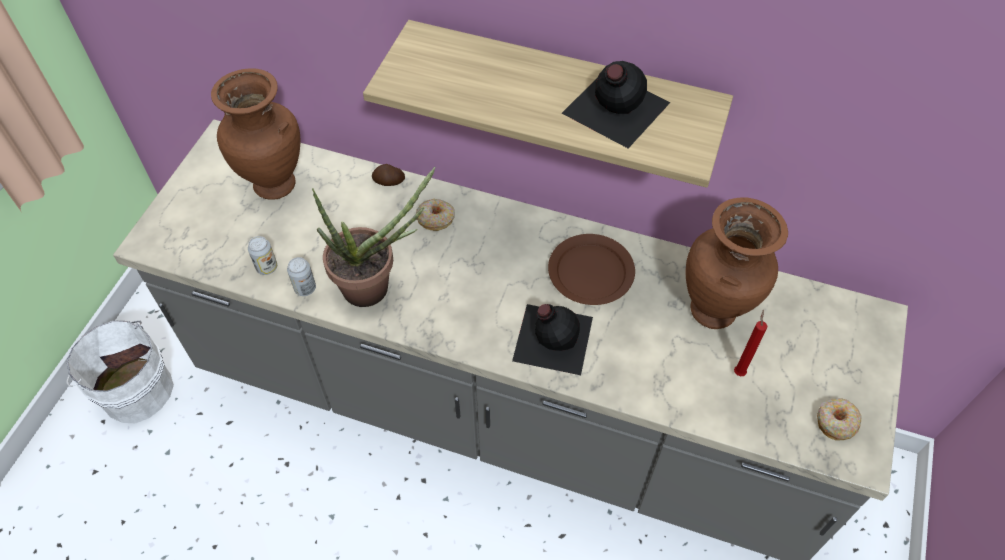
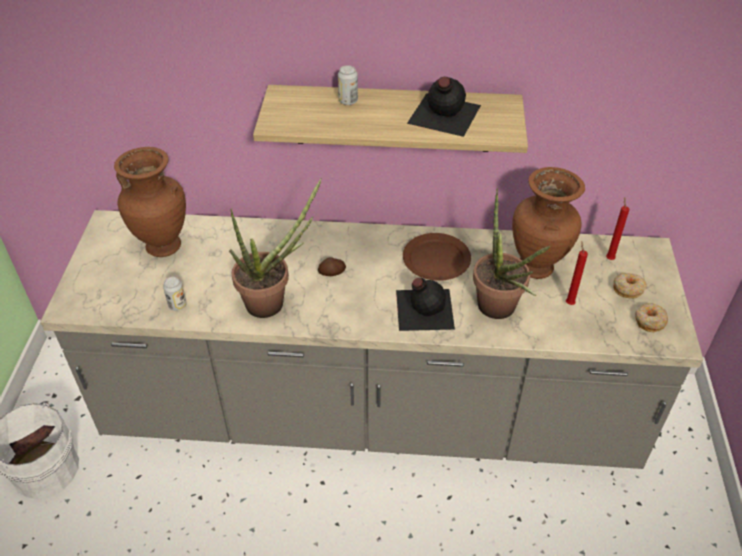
camera: 15 degrees left, 10 degrees down
can [287,257,316,296] -> can moved to [338,65,358,105]
potato [372,164,405,186] -> potato moved to [318,257,346,276]
donut [416,199,455,231] -> donut moved to [613,273,647,299]
none -> potted plant [473,188,551,319]
none -> red candle [606,197,629,260]

